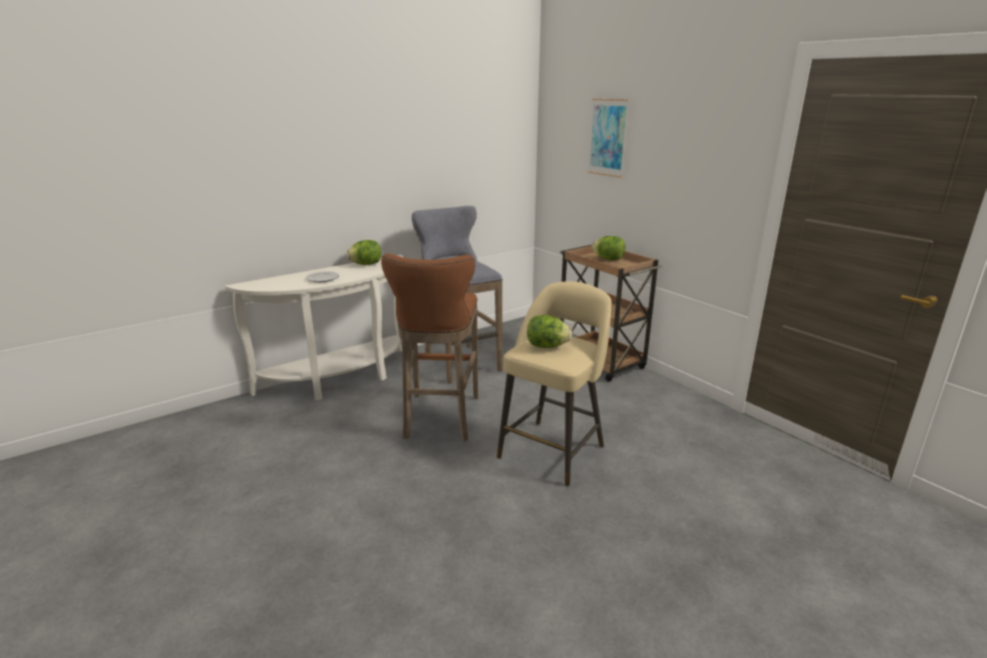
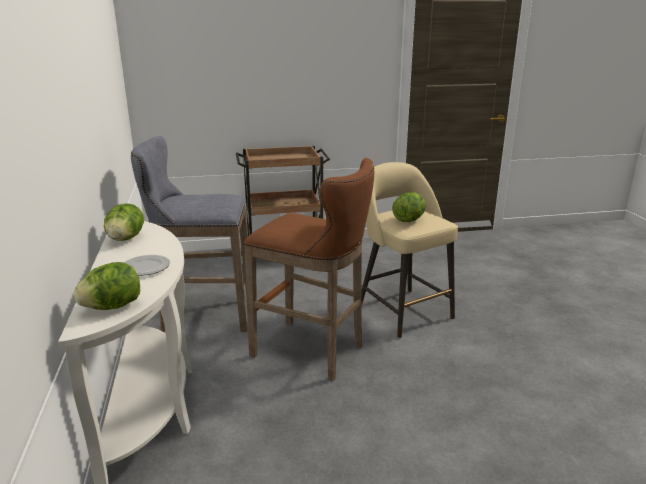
camera: 65 degrees left, 0 degrees up
picture [588,99,629,178] -> none
lettuce [592,236,625,260] -> lettuce moved to [73,262,140,310]

